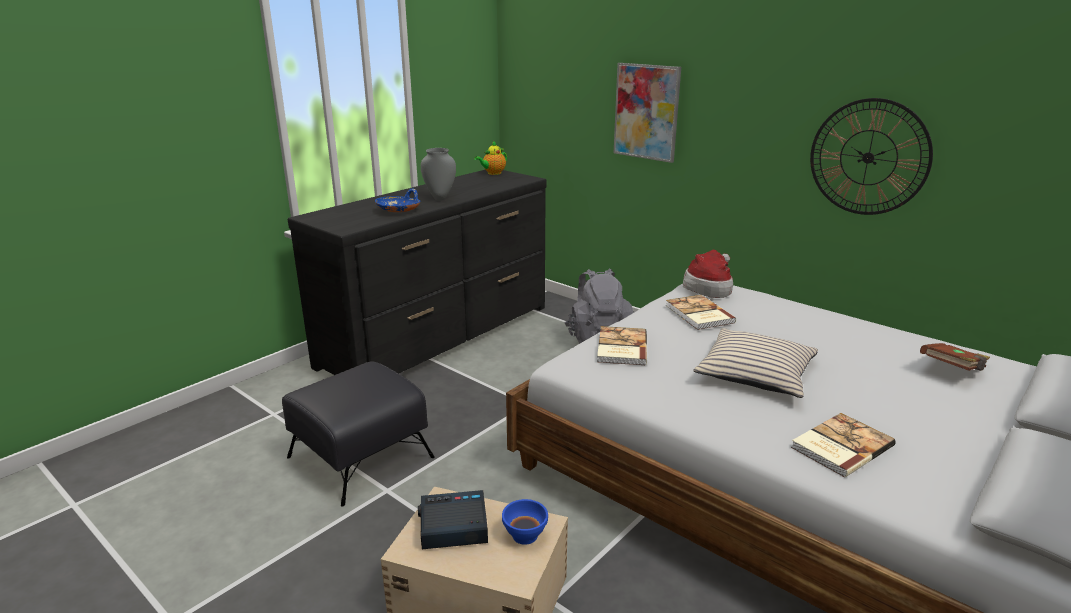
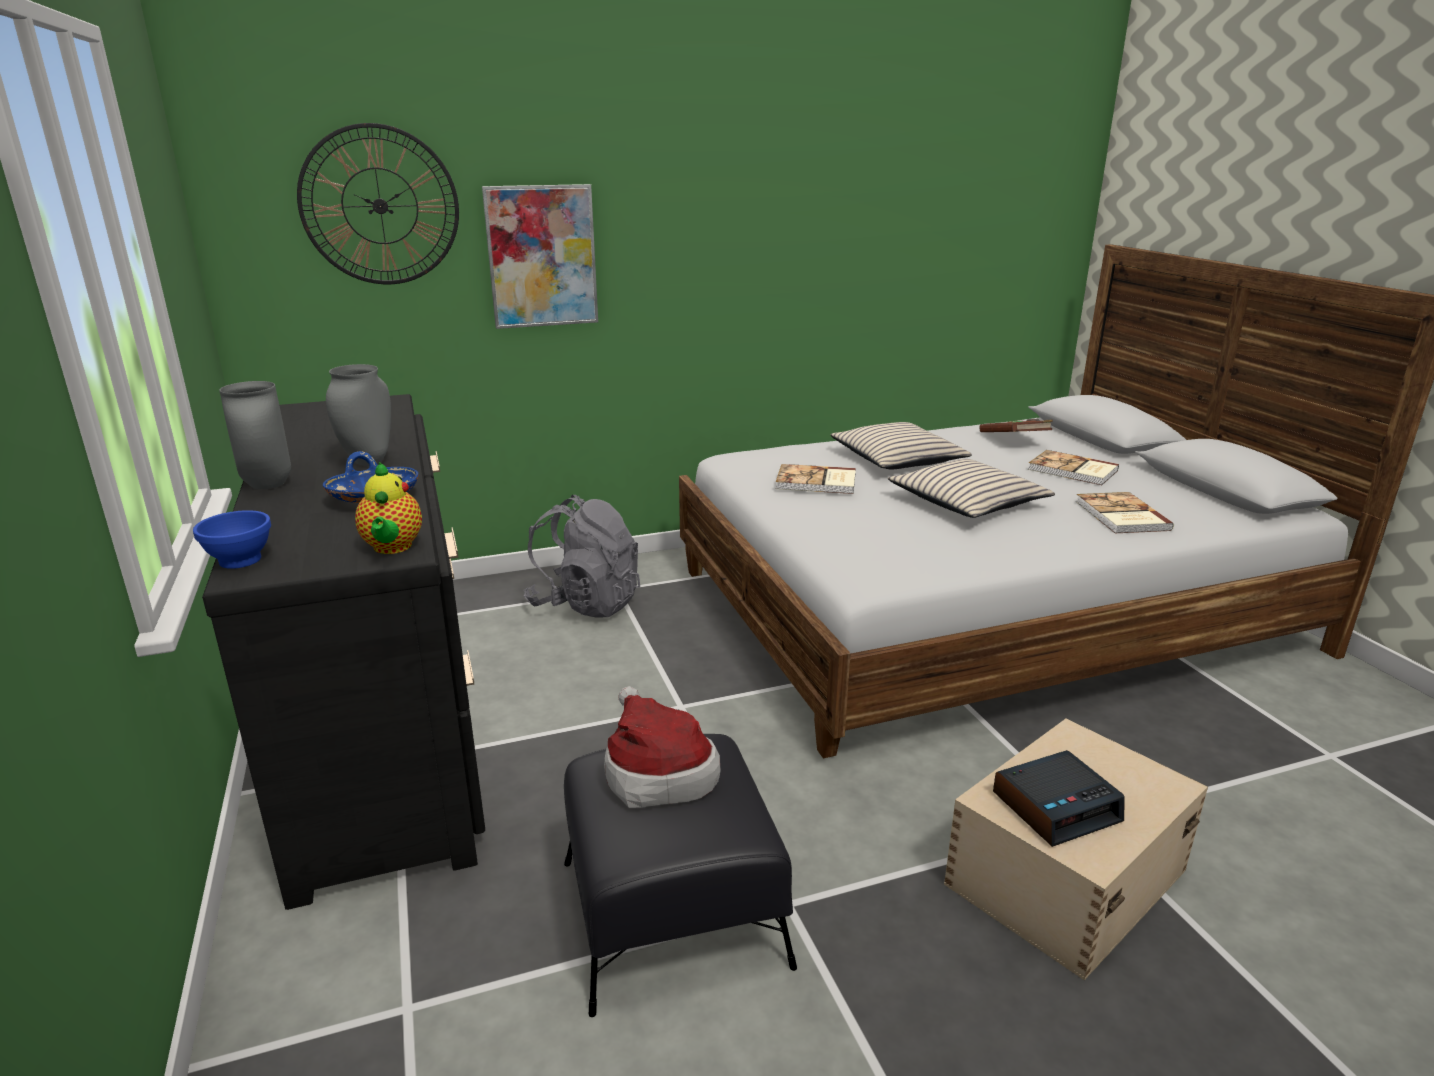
camera: 60 degrees left, 0 degrees up
alarm clock [418,490,488,549] -> alarm clock turned 135 degrees counterclockwise [993,750,1125,847]
teapot [474,141,507,175] -> teapot moved to [355,462,422,554]
blue bowl [502,499,548,545] -> blue bowl moved to [193,510,271,569]
book [597,326,647,365] -> book moved to [1028,450,1119,485]
hat [683,250,733,298] -> hat moved to [604,686,721,808]
wall clock [810,98,933,215] -> wall clock moved to [297,123,459,284]
none -> grey vase [219,381,291,489]
none -> beige pillow [831,422,972,469]

